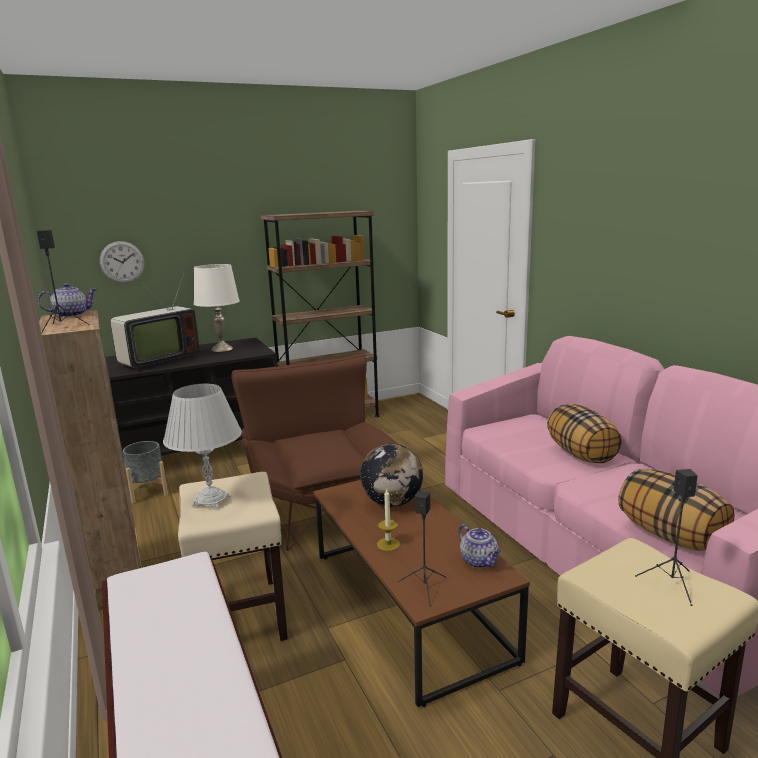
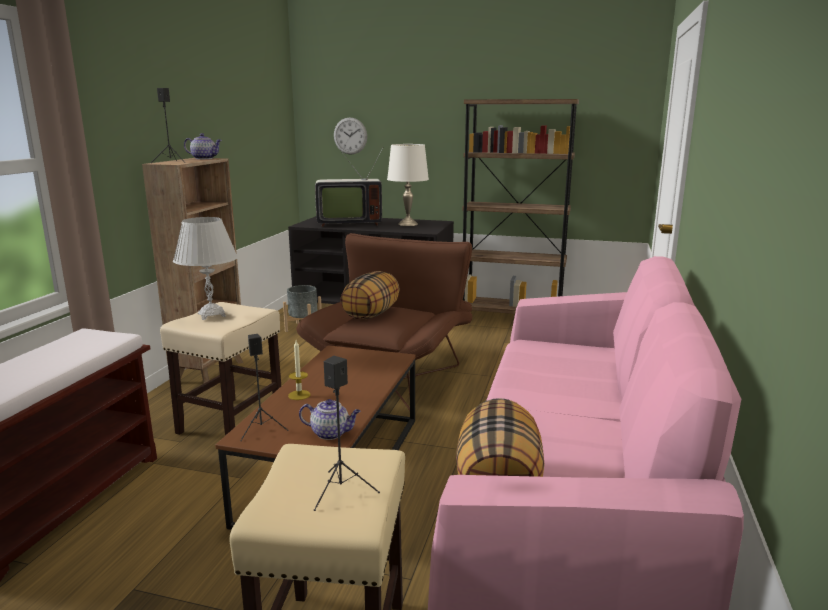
camera: 40 degrees right, 0 degrees up
globe [360,443,423,507] -> none
teapot [459,524,501,568] -> teapot turned 90 degrees counterclockwise [299,399,361,440]
pillow [547,404,622,463] -> pillow moved to [340,271,399,319]

